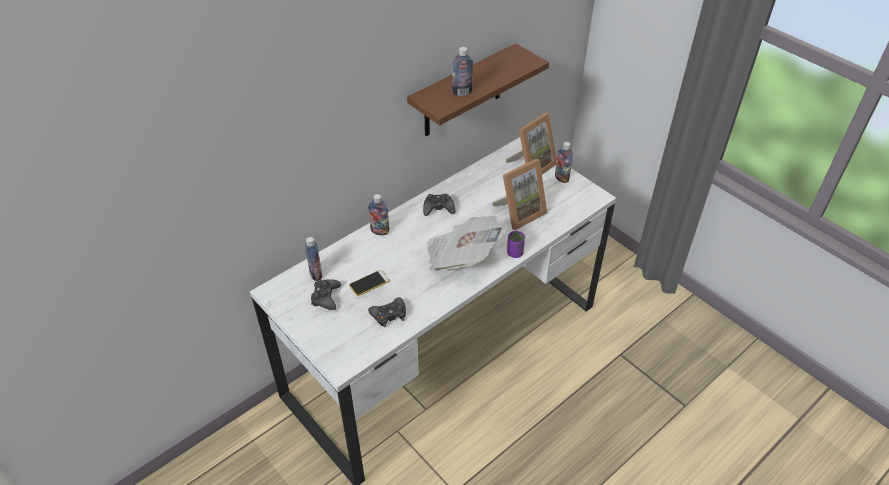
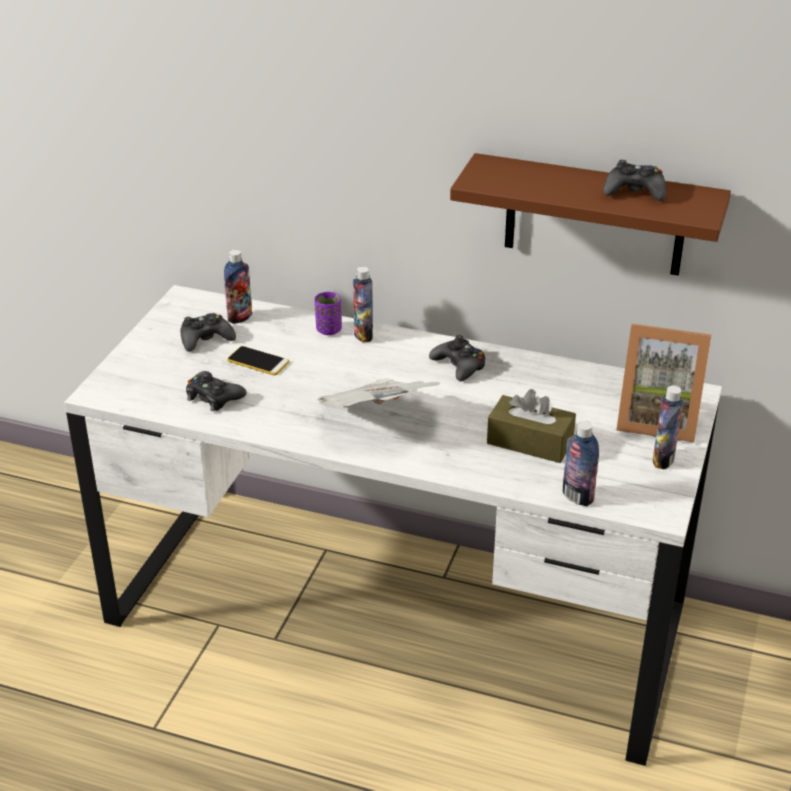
camera: 60 degrees right, 10 degrees down
bottle [452,47,474,96] -> bottle moved to [563,421,599,506]
picture frame [492,158,547,230] -> brown tissue box [487,389,576,463]
purple cup [507,231,525,258] -> purple cup moved to [315,292,342,335]
none -> black game controller [603,160,666,201]

